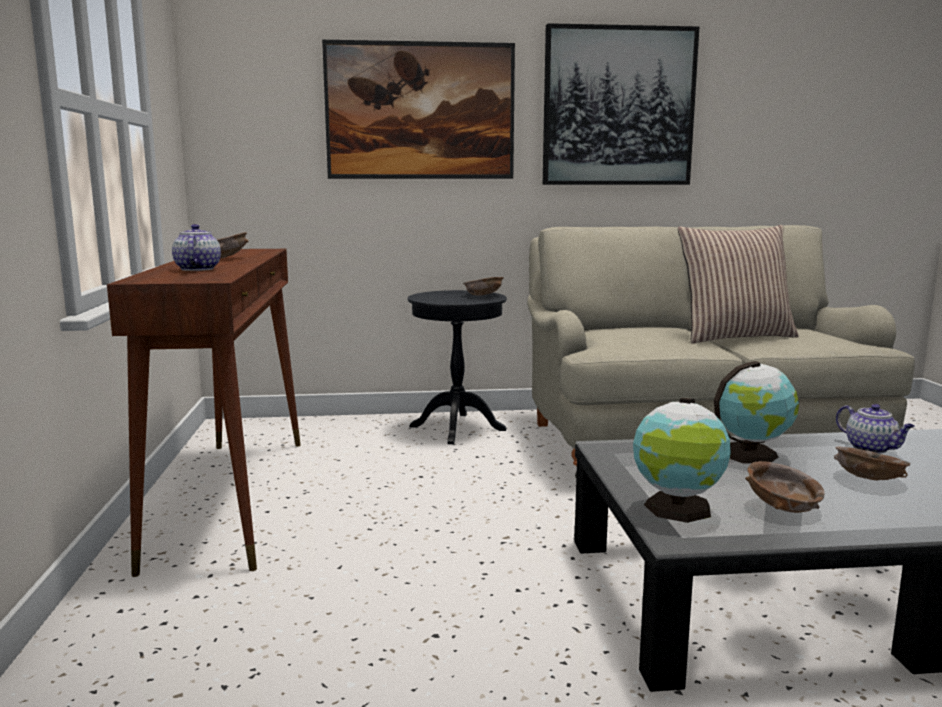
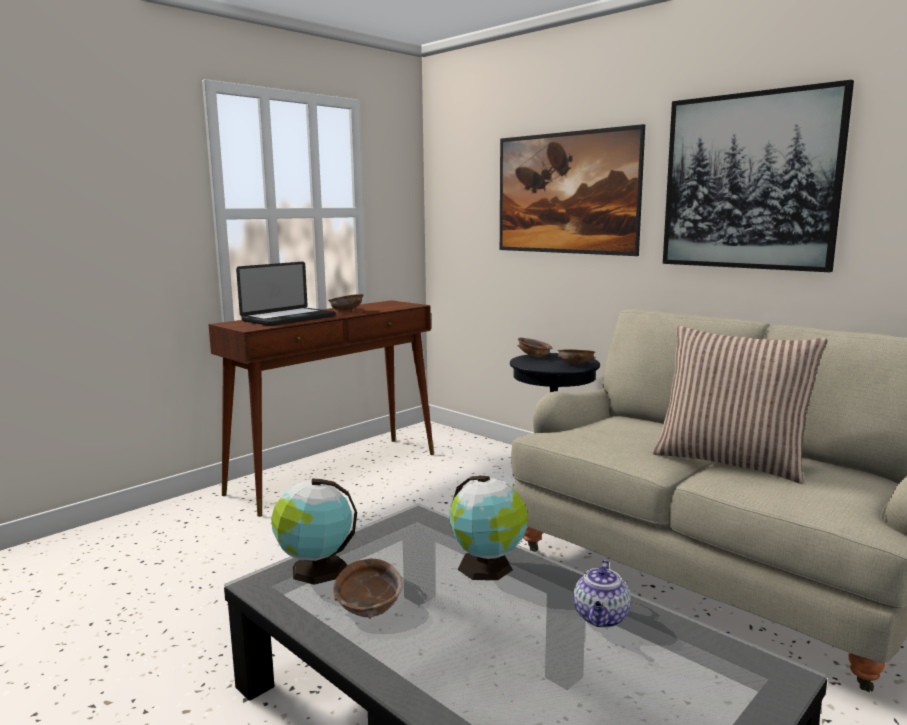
camera: 50 degrees right, 0 degrees up
teapot [172,224,221,271] -> laptop [236,262,336,326]
brown bowl [834,446,910,480] -> brown bowl moved to [517,338,552,357]

